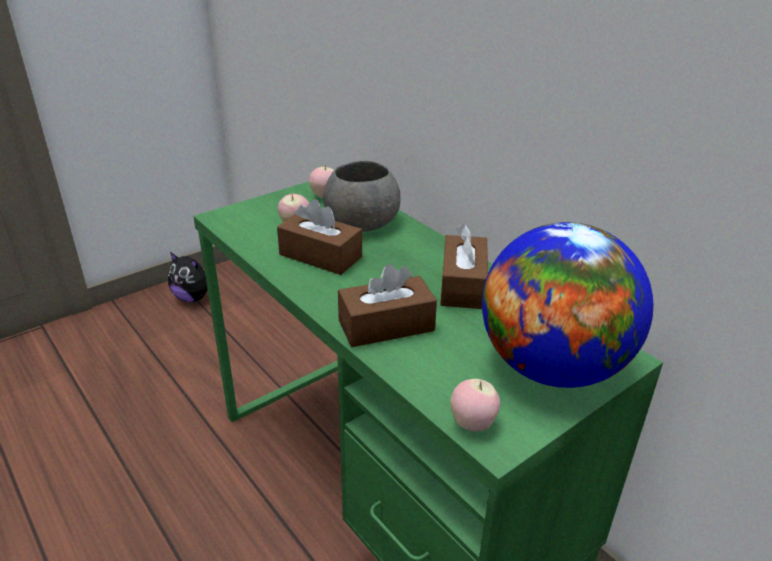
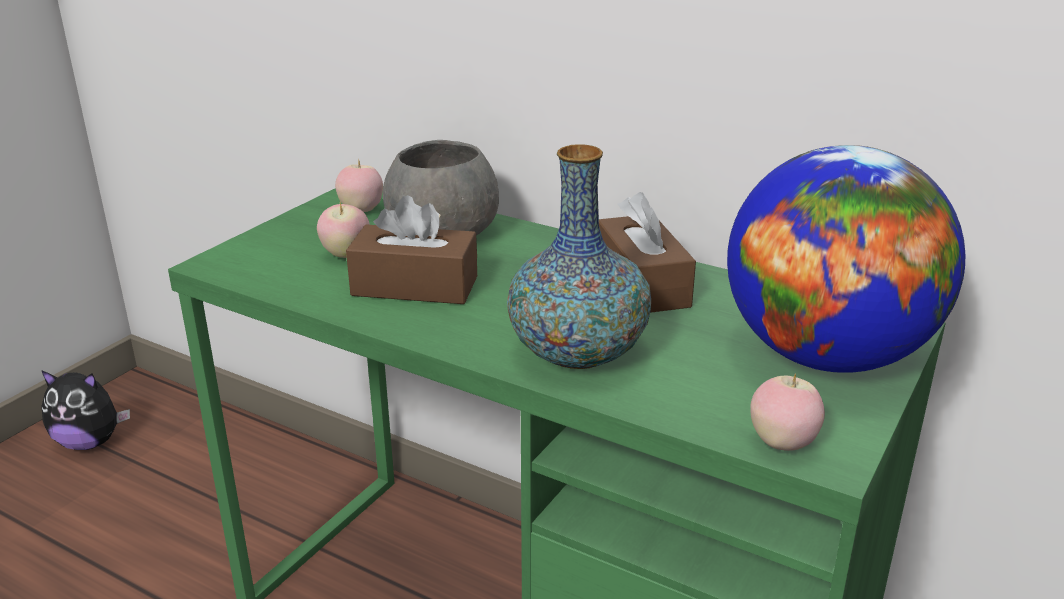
camera: 20 degrees left, 5 degrees down
brown tissue box [338,264,437,347] -> vase [507,144,651,369]

